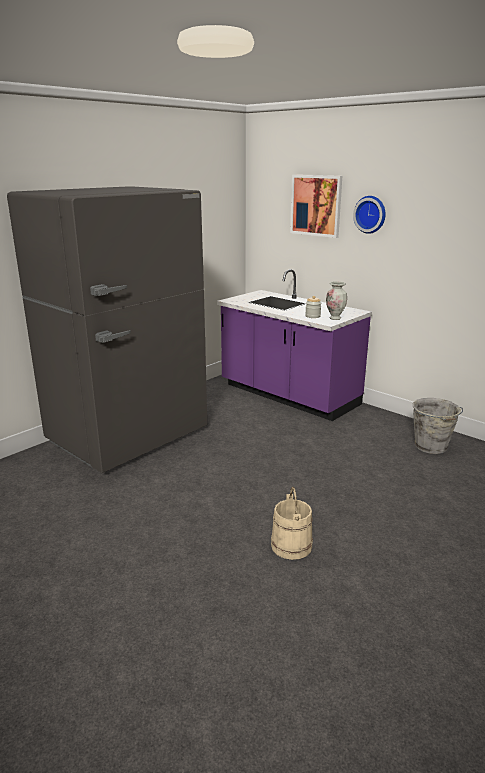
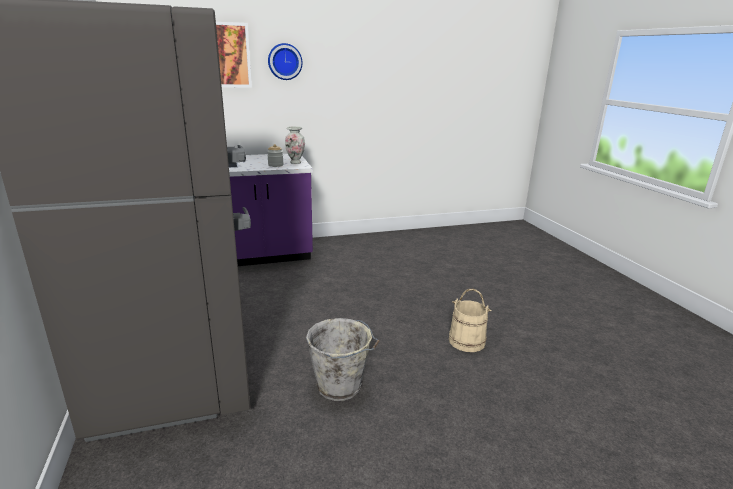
camera: 60 degrees left, 0 degrees up
grey bucket [413,398,463,454] -> grey bucket moved to [306,318,379,401]

